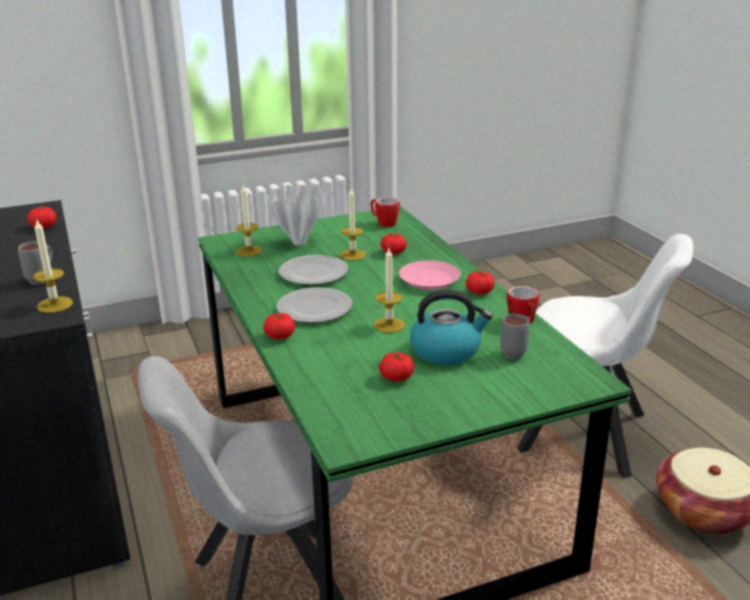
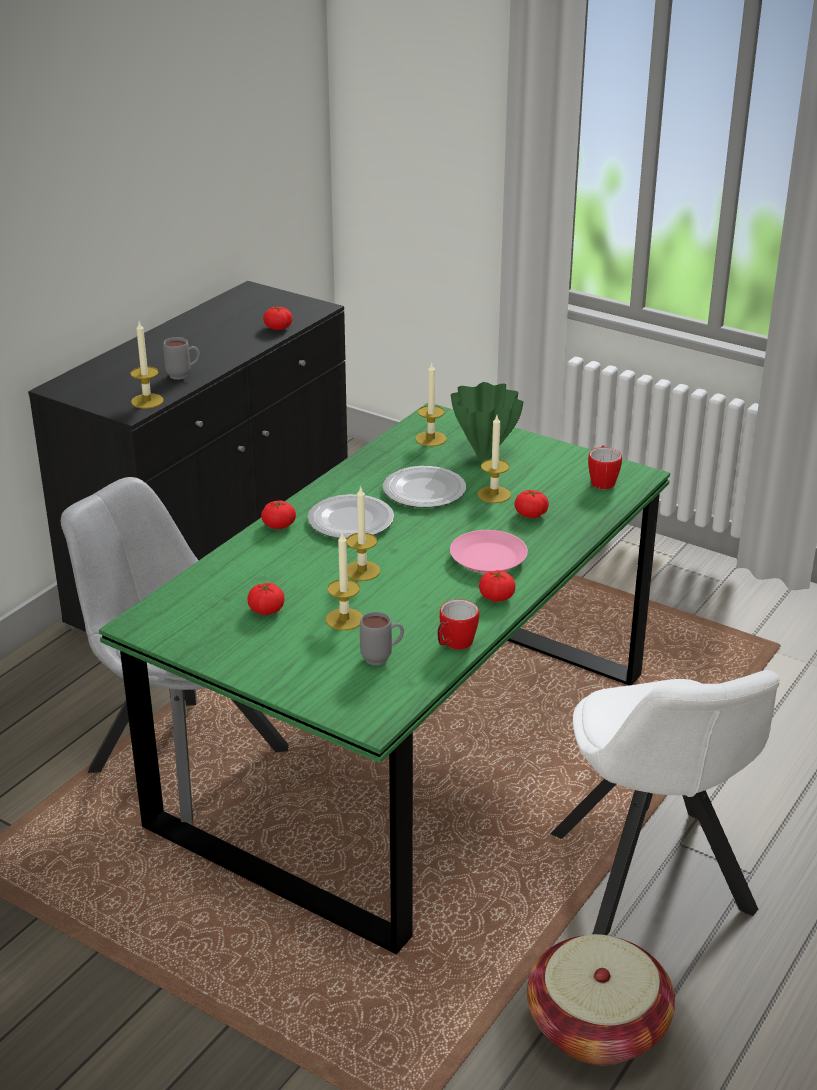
camera: 55 degrees right, 5 degrees up
white vase [266,185,323,245] -> green vase [451,382,523,460]
kettle [410,289,493,365] -> candle [326,533,363,630]

